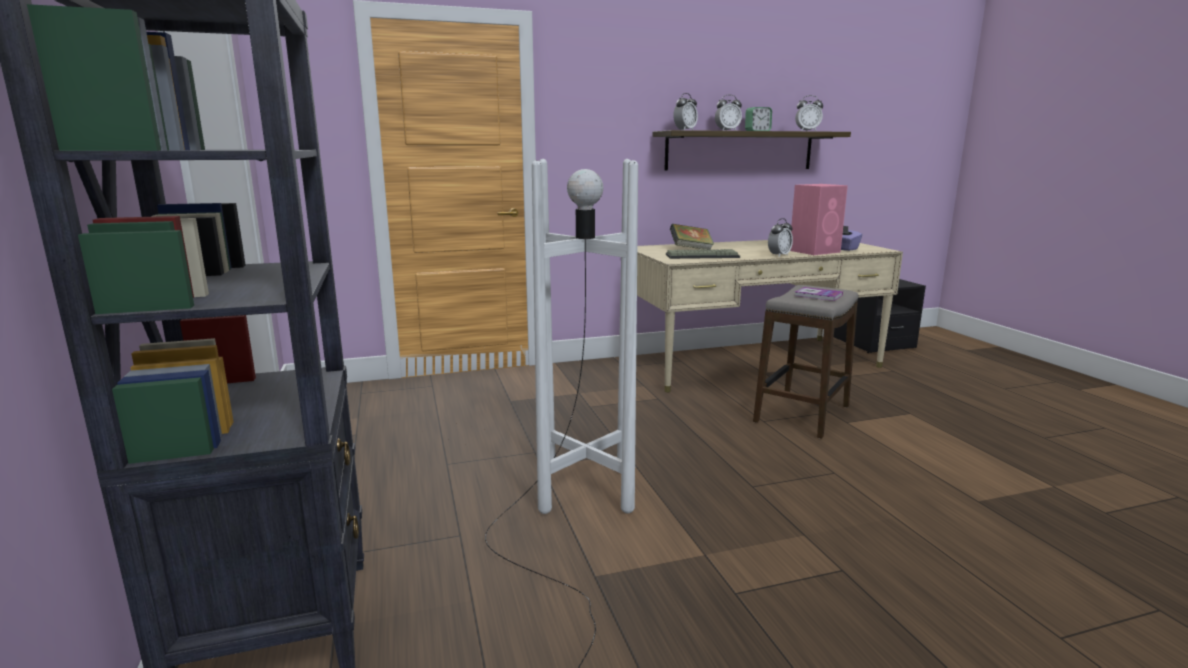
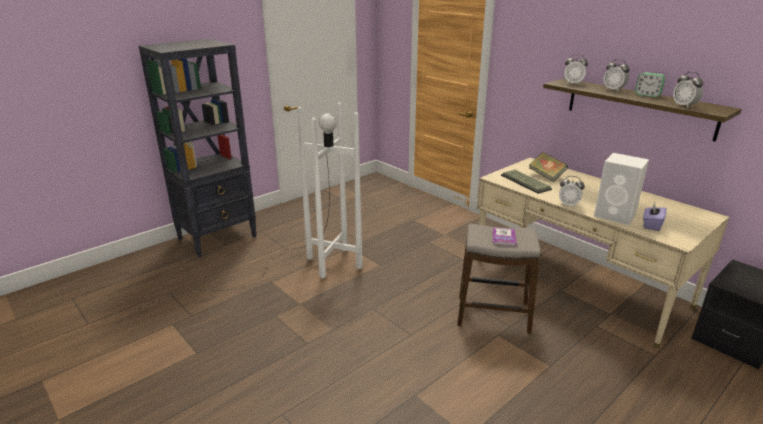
camera: 65 degrees right, 10 degrees up
pink speaker [790,184,848,255] -> white speaker [594,153,649,225]

